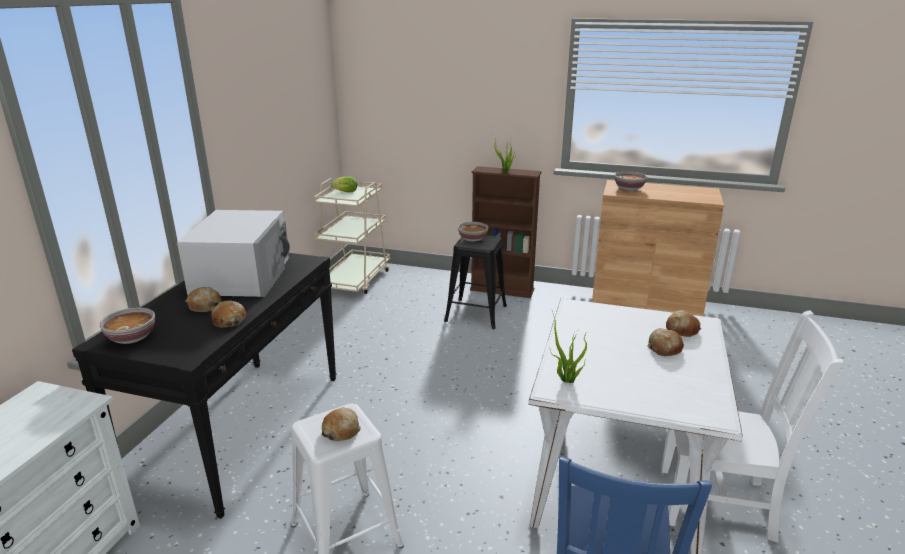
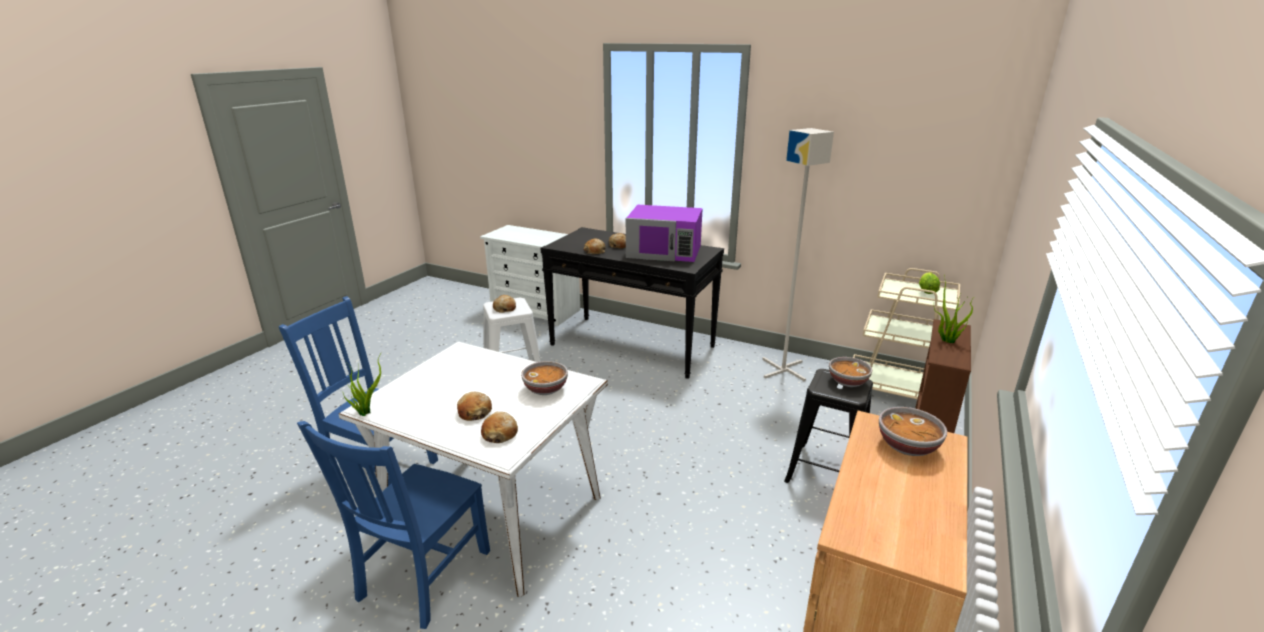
camera: 100 degrees right, 0 degrees up
bowl [100,307,155,344] -> bowl moved to [521,361,568,395]
white microwave [177,210,290,297] -> purple microwave [626,205,703,262]
potted plant [550,311,587,383] -> potted plant moved to [343,351,383,416]
white chair [661,310,844,543] -> blue chair [297,421,490,629]
none -> grey floor lamp [762,128,834,381]

